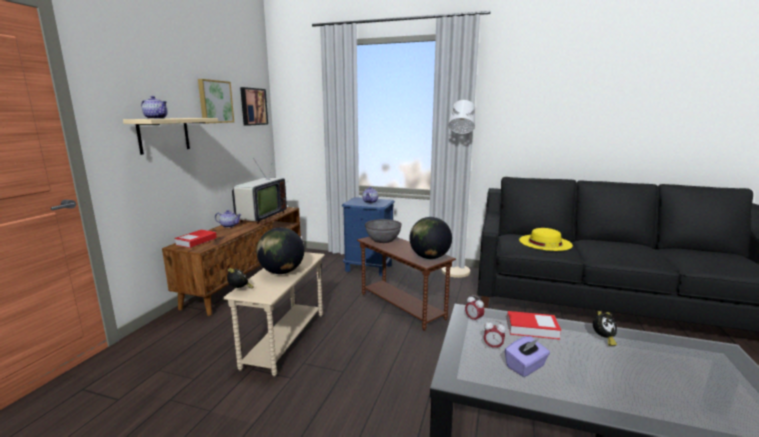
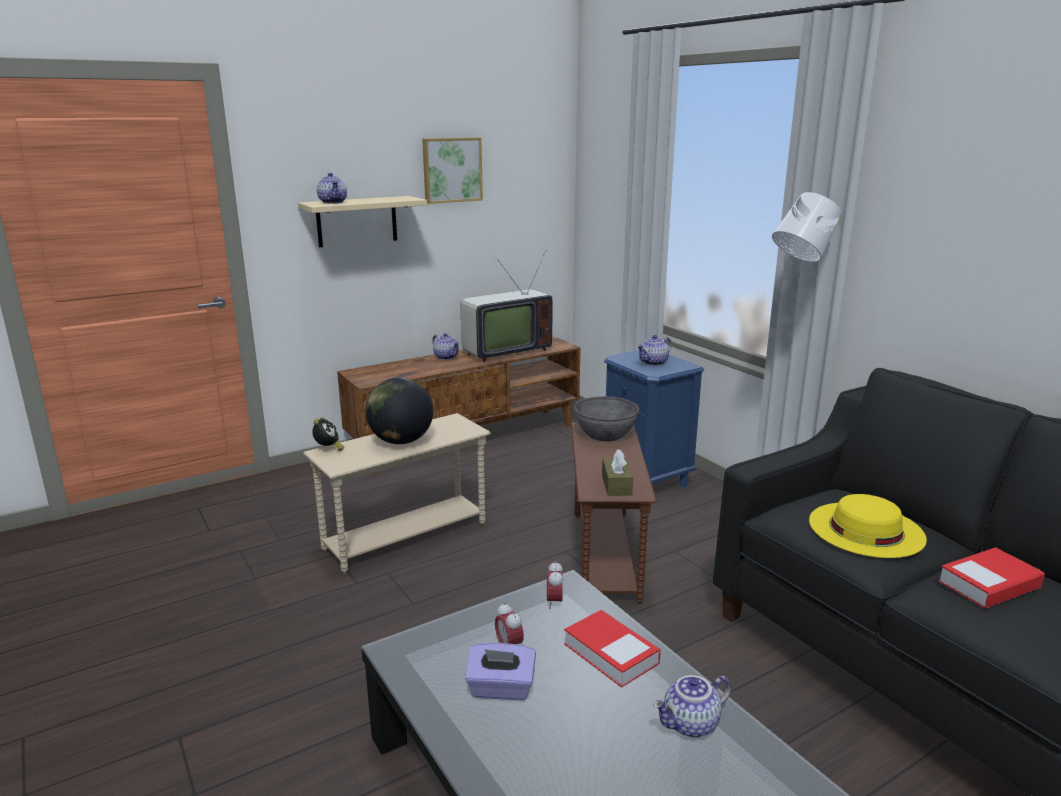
camera: 40 degrees right, 5 degrees up
book [175,230,217,248] -> book moved to [938,547,1045,609]
picture [240,87,268,126] -> none
globe [409,217,452,259] -> brown tissue box [602,449,633,496]
alarm clock [593,311,617,346] -> teapot [653,675,731,738]

